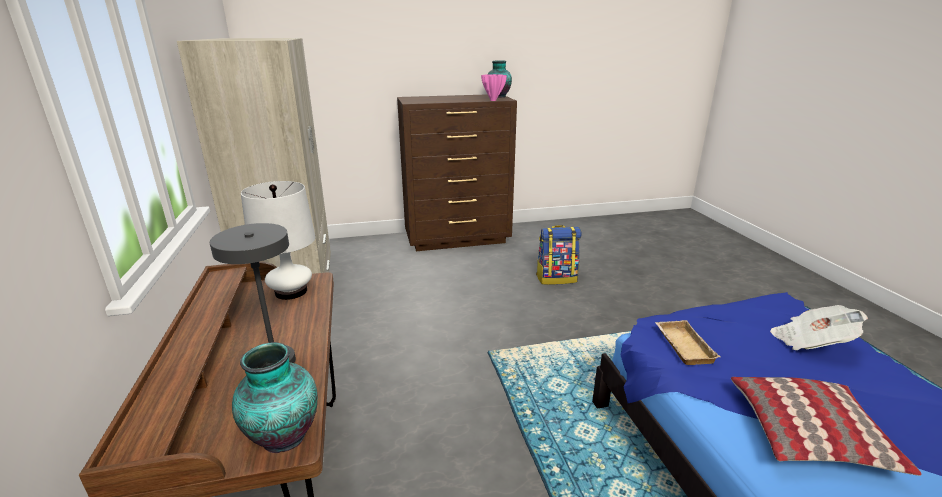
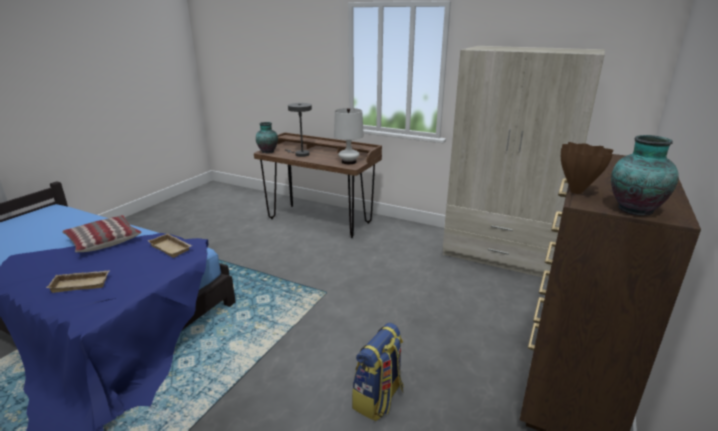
camera: 130 degrees right, 0 degrees up
pink vase [481,74,507,101] -> brown vase [561,142,613,194]
newspaper [770,305,868,350] -> beige tray [46,270,110,293]

